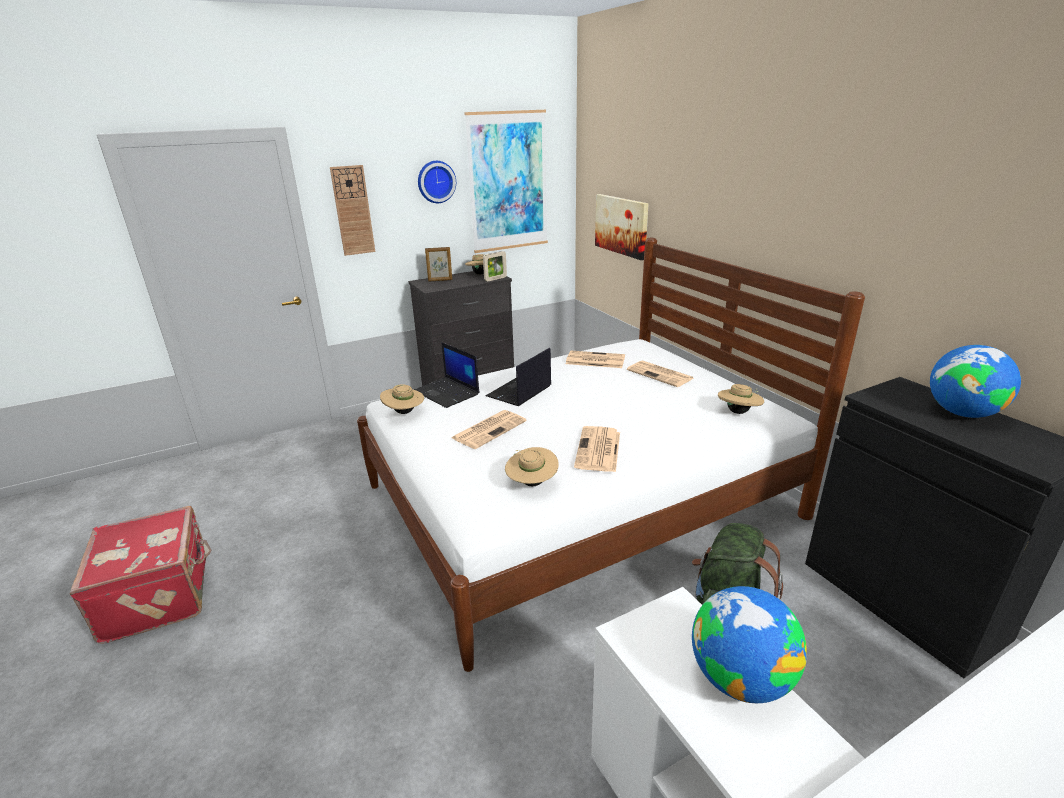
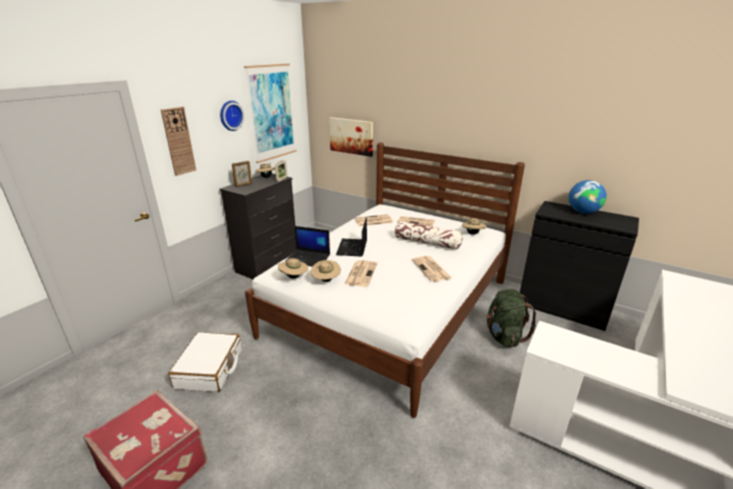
camera: 30 degrees left, 0 degrees up
beige hat [505,447,559,487] -> beige hat moved to [311,260,341,282]
globe [692,586,807,703] -> none
none -> white suitcase [169,332,242,392]
none -> pillow [395,221,462,250]

